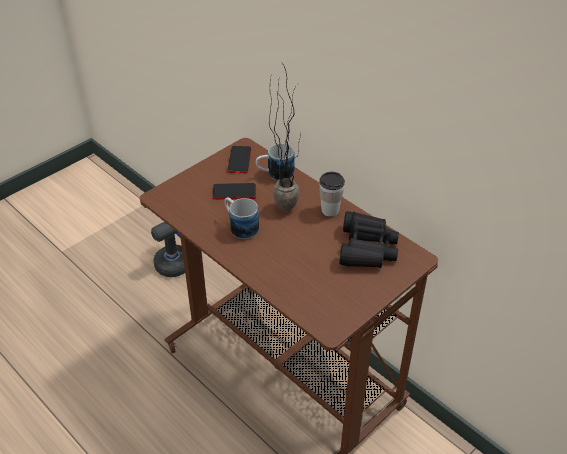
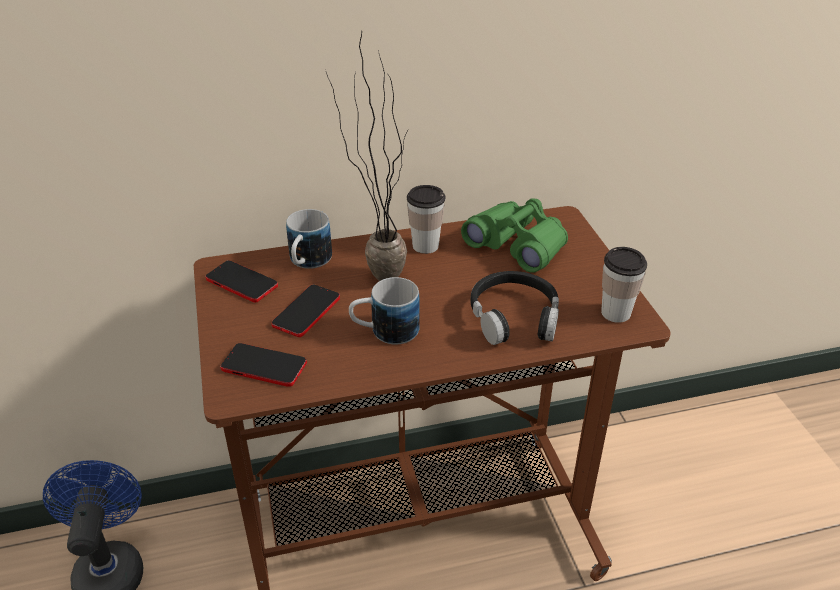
camera: 60 degrees left, 5 degrees down
black binoculars [339,211,399,268] -> green binoculars [461,198,568,273]
none -> phone [220,343,307,387]
none -> black headphones [471,271,559,345]
none -> cup [601,247,647,323]

